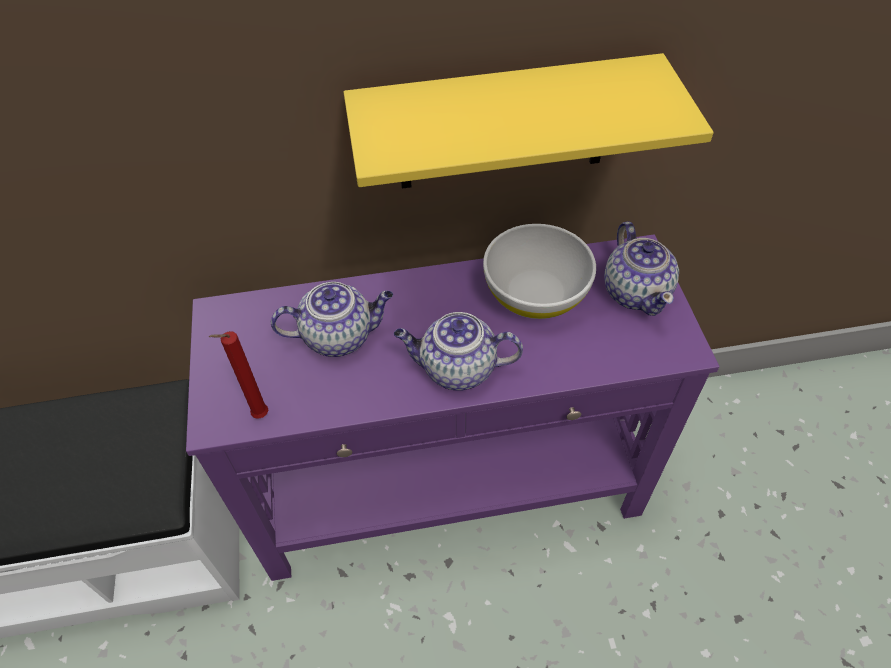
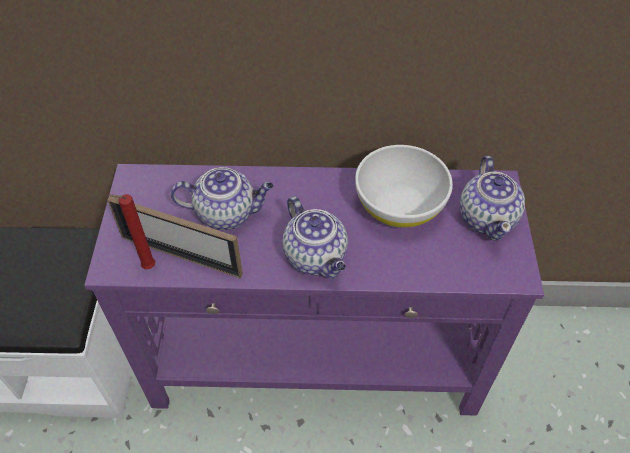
camera: 10 degrees right, 0 degrees up
yellow shelf [344,53,713,189] -> none
teapot [394,312,523,390] -> teapot turned 135 degrees counterclockwise [282,196,348,279]
none -> picture frame [107,196,243,278]

